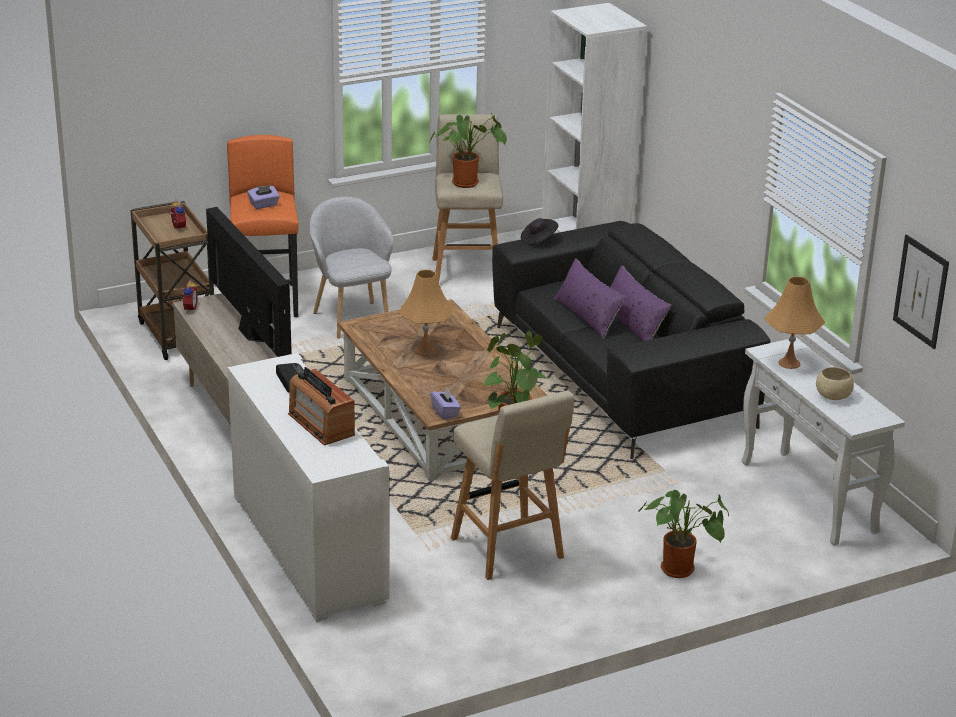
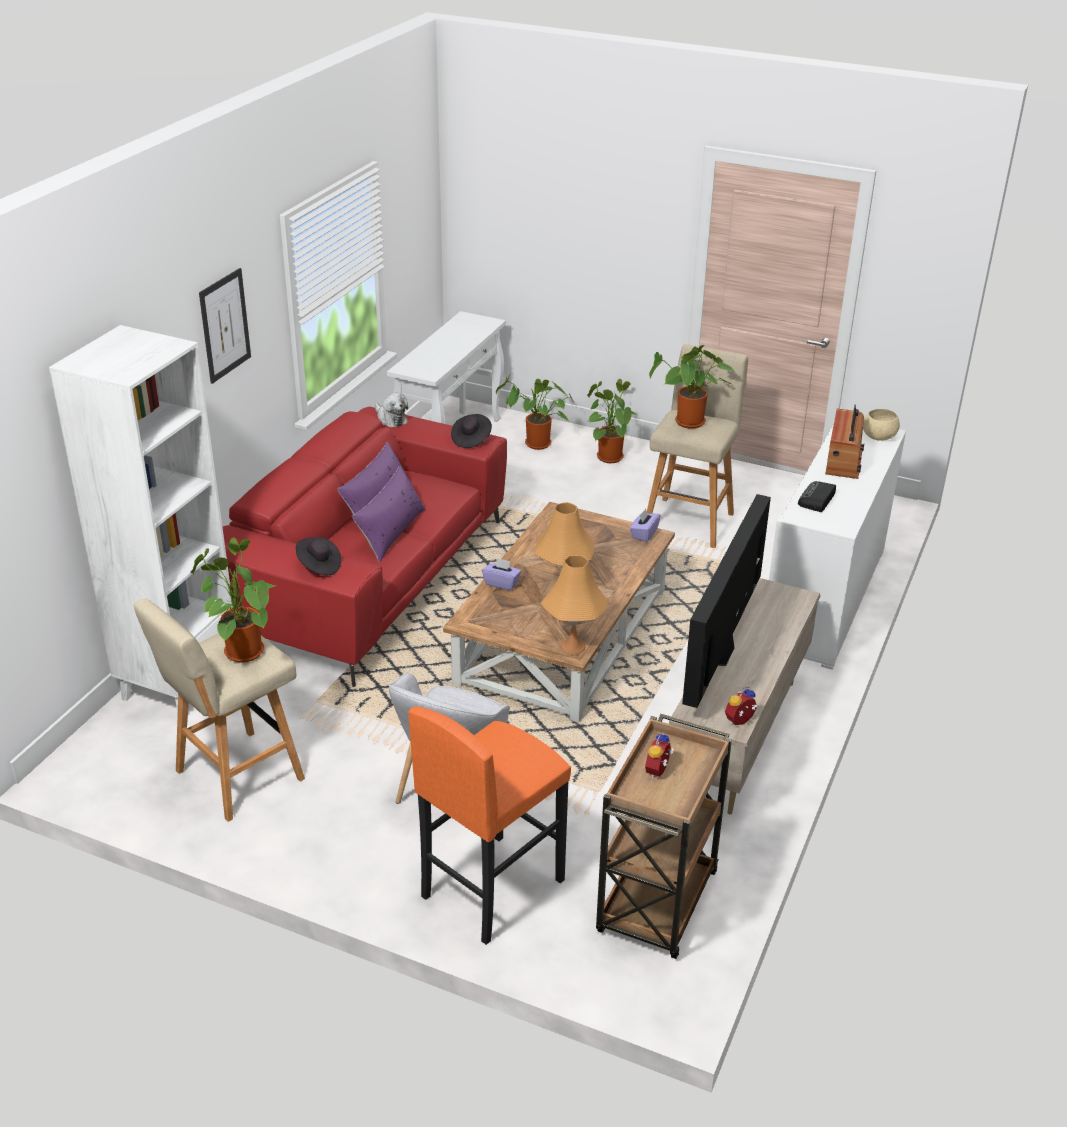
camera: 130 degrees left, 5 degrees up
purple tissue box [247,185,280,209] -> purple tissue box moved to [482,558,521,591]
black sofa [492,221,771,459] -> red sofa [223,407,507,687]
orange table lamp [764,277,825,369] -> orange table lamp moved to [541,555,609,654]
beige bowl [816,367,854,400] -> beige bowl moved to [863,409,900,441]
picture [893,234,949,349] -> picture moved to [199,268,251,384]
none -> plush toy [375,393,408,428]
none -> black hat [451,414,492,448]
none -> potted plant [496,376,574,450]

